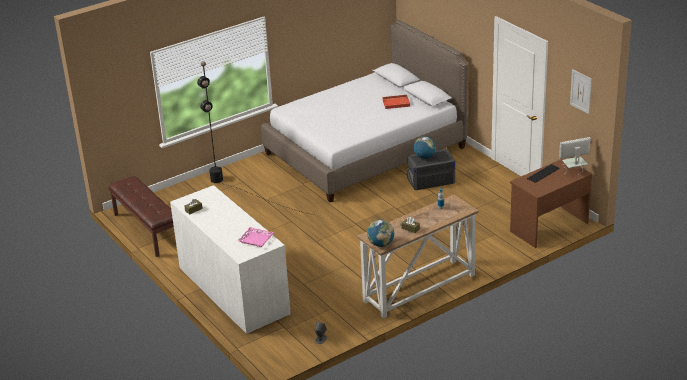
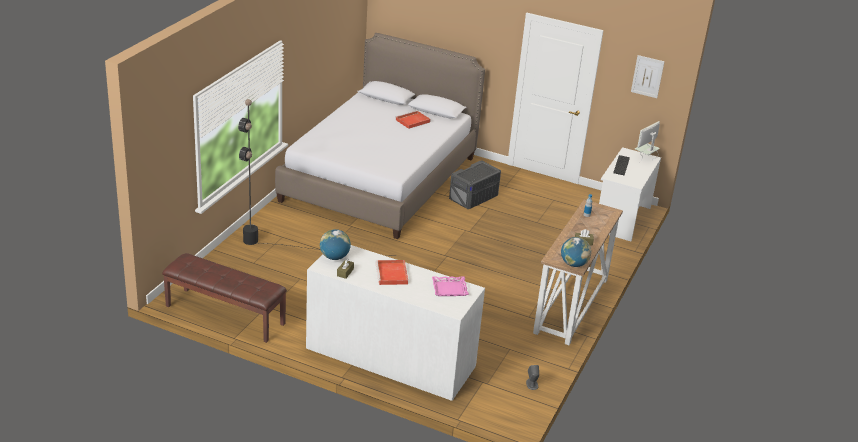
camera: 35 degrees left, 0 degrees up
globe [413,136,436,159] -> globe moved to [320,229,351,260]
brown desk [510,158,592,248] -> white desk [599,147,661,241]
none -> red tray [375,260,408,285]

